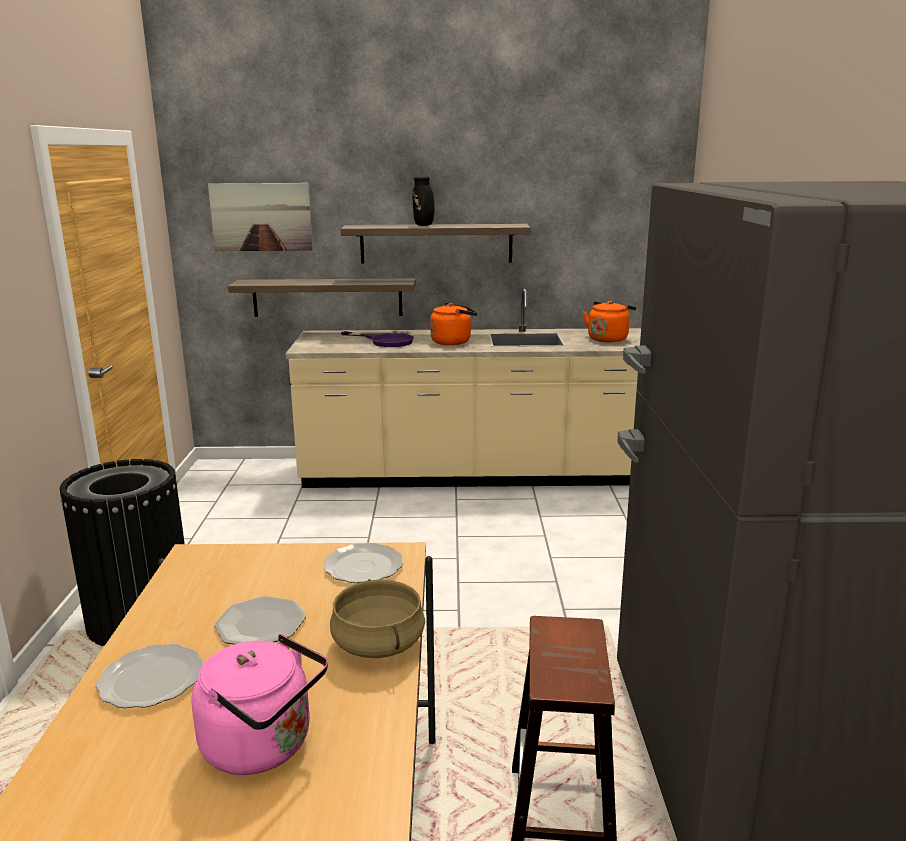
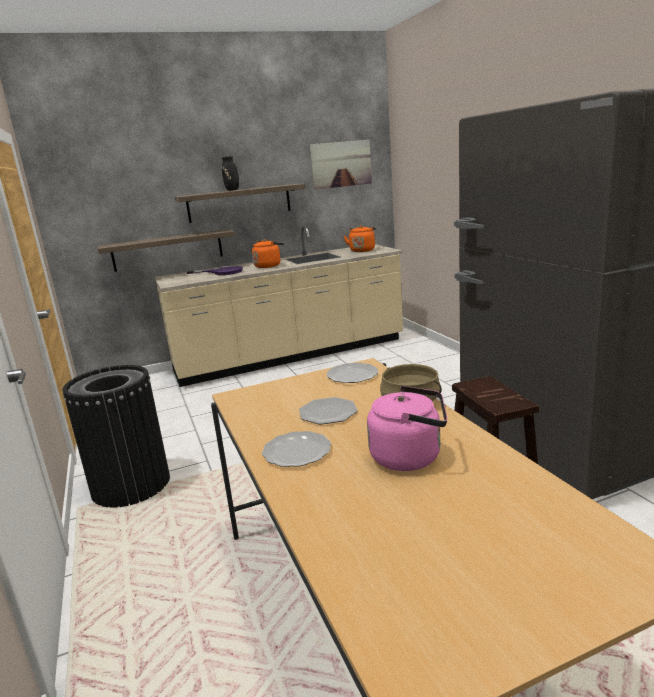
camera: 20 degrees left, 0 degrees up
picture [208,183,313,251] -> picture moved to [310,140,372,190]

